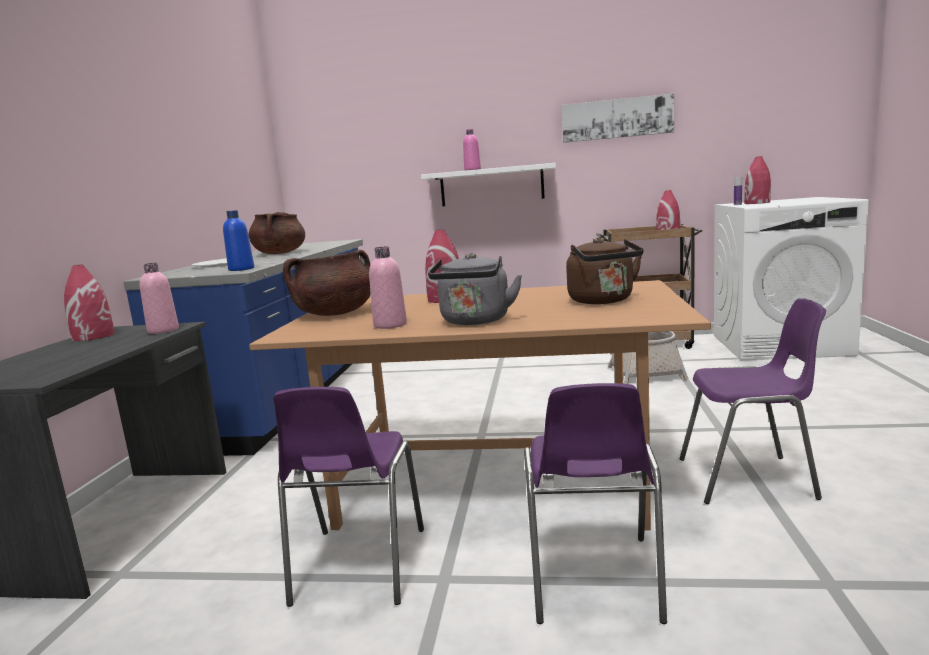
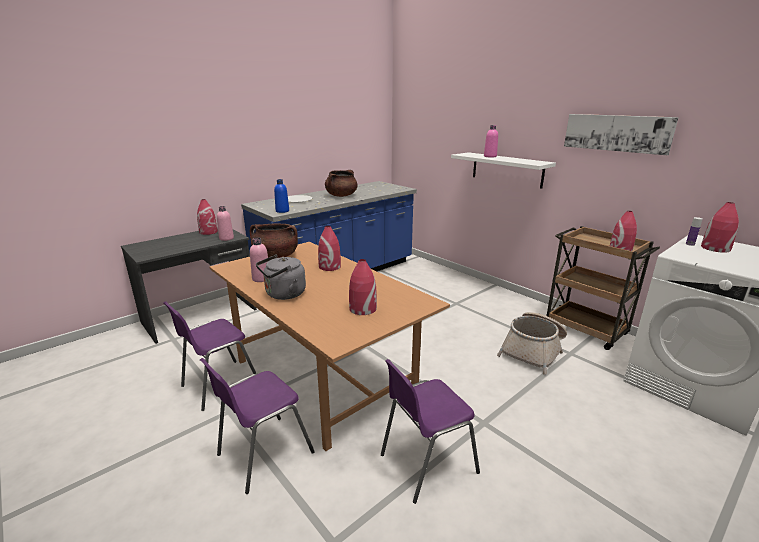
camera: 40 degrees right, 10 degrees up
brown kettle [566,238,643,304] -> red vase [349,259,377,315]
purple chair [680,298,826,504] -> purple chair turned 105 degrees clockwise [381,359,480,504]

